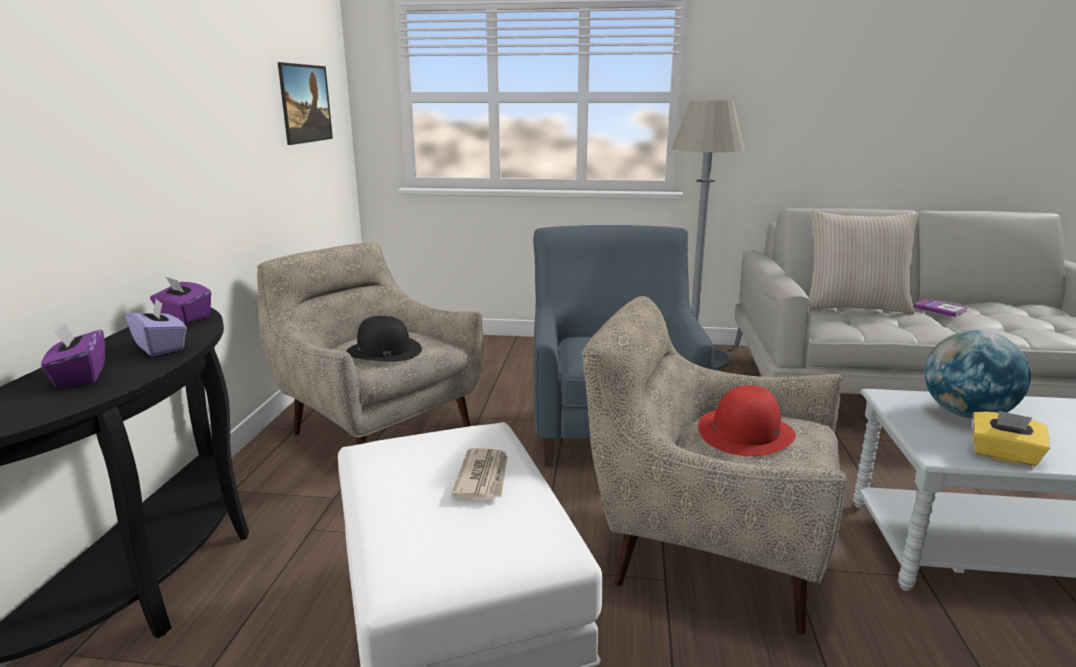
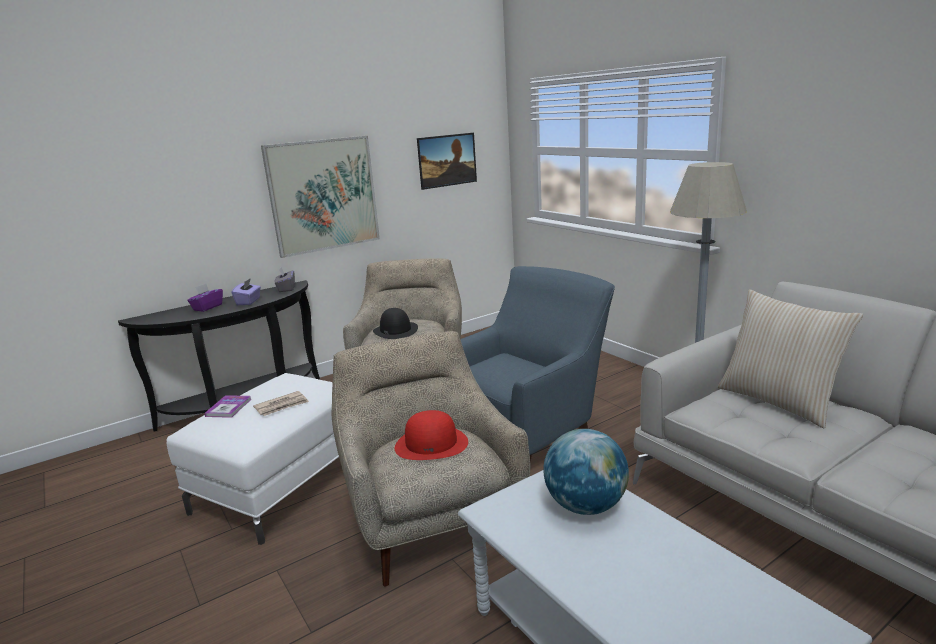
camera: 50 degrees right, 0 degrees up
purple tissue box [150,276,211,323] -> grey tissue box [274,268,295,292]
book [913,299,968,317] -> book moved to [204,395,252,418]
yellow tissue box [972,411,1050,467] -> none
none -> picture [261,136,380,258]

